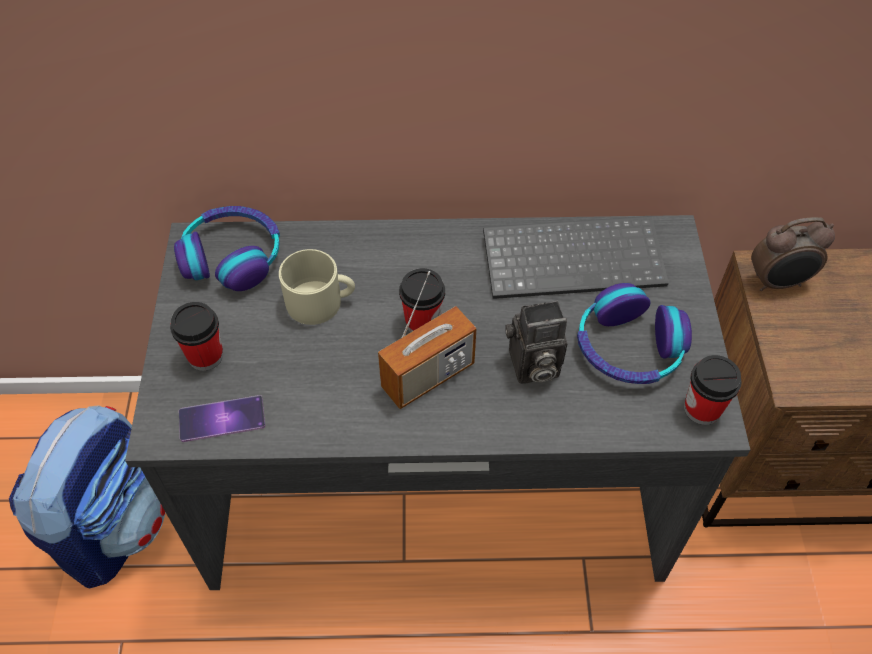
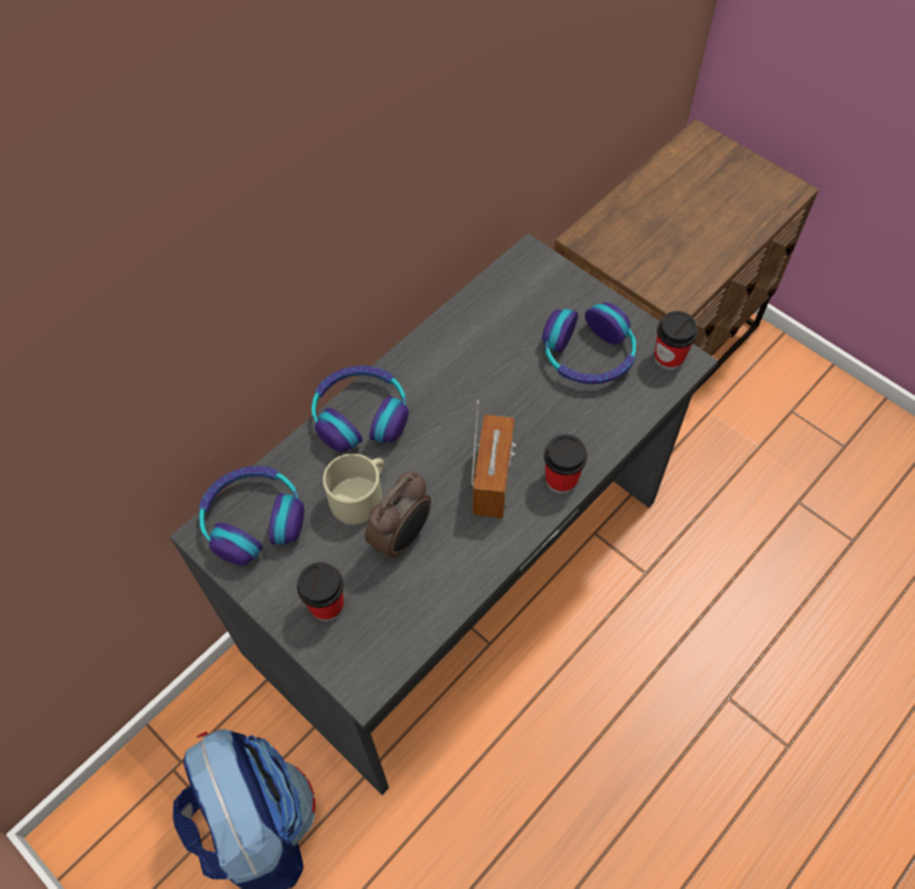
camera: 45 degrees left, 5 degrees up
phone [179,395,265,442] -> none
cup [399,268,445,332] -> cup moved to [544,434,587,494]
keyboard [483,216,669,299] -> none
camera [505,301,567,384] -> none
alarm clock [751,217,835,291] -> alarm clock moved to [365,472,431,560]
none -> headphones [311,365,409,452]

